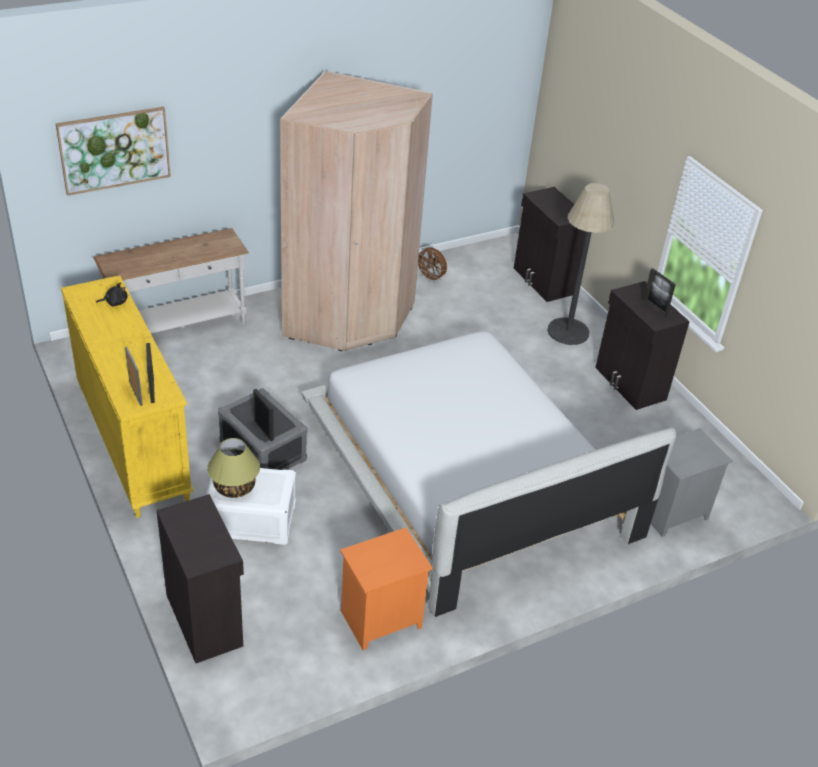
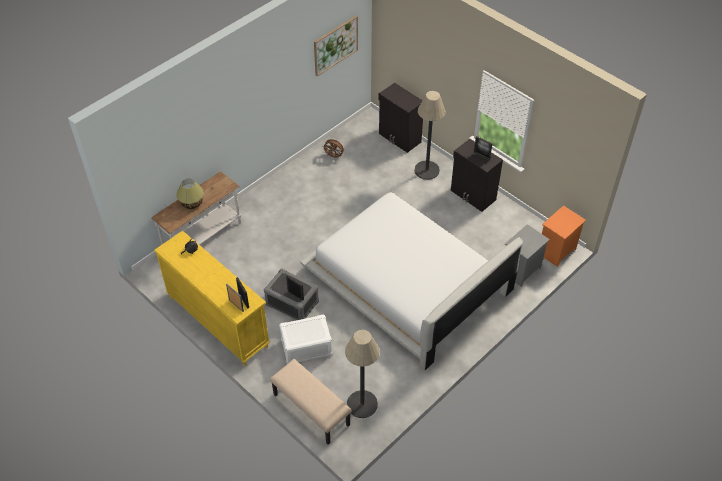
camera: 15 degrees left, 10 degrees up
picture [56,107,171,196] -> picture moved to [314,16,358,76]
black cabinet [156,494,244,663] -> beige bench [270,359,351,445]
table lamp [207,438,260,498] -> table lamp moved to [176,178,204,209]
beige wardrobe [280,71,433,351] -> none
orange nightstand [340,527,433,650] -> orange nightstand moved to [542,205,586,267]
none -> floor lamp [345,330,380,418]

